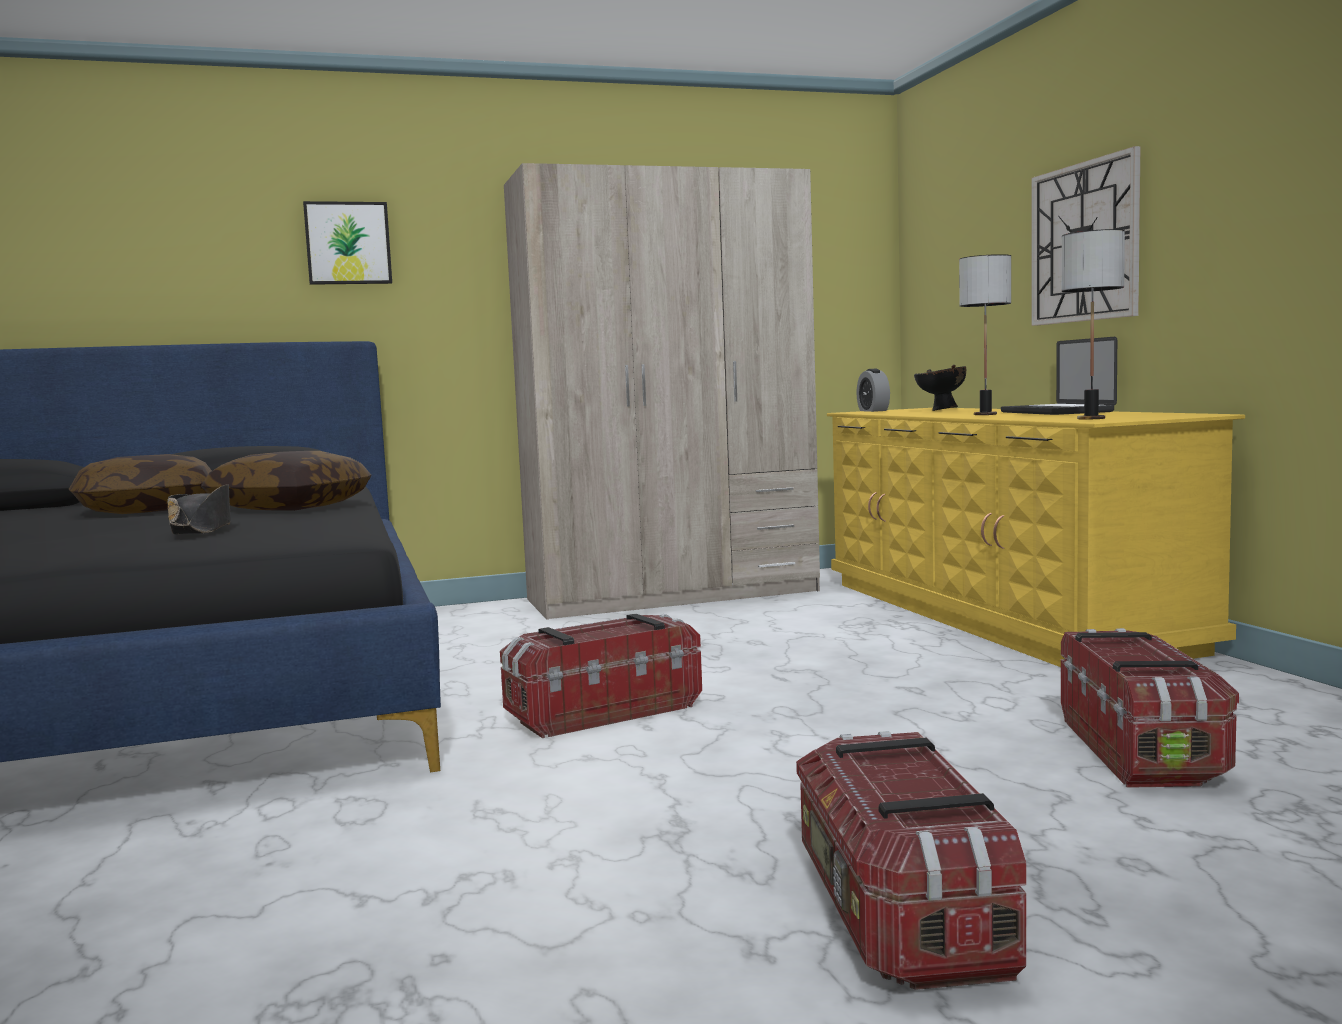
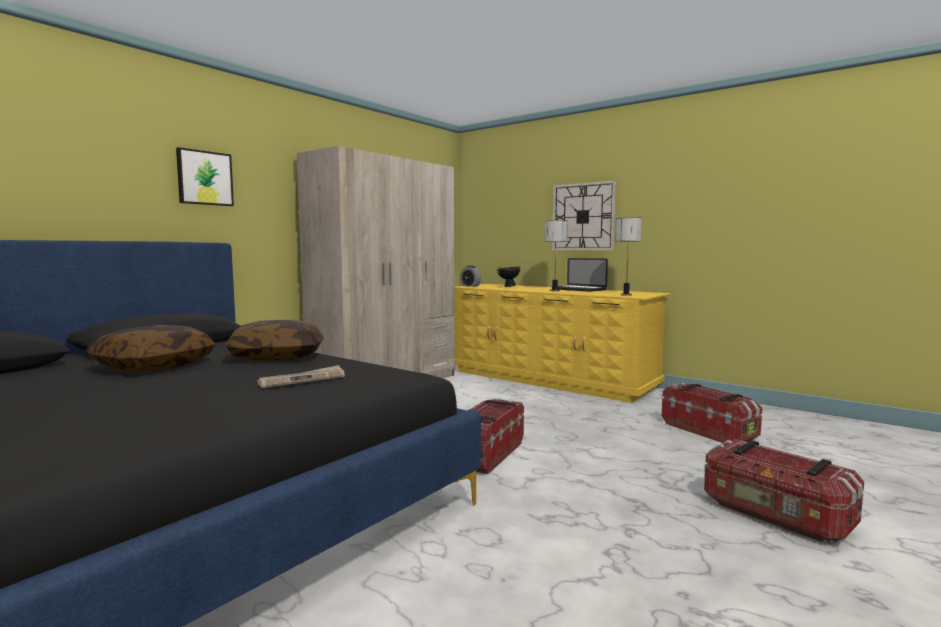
camera: 35 degrees left, 0 degrees up
black hat [168,484,231,534] -> newspaper [257,365,345,388]

